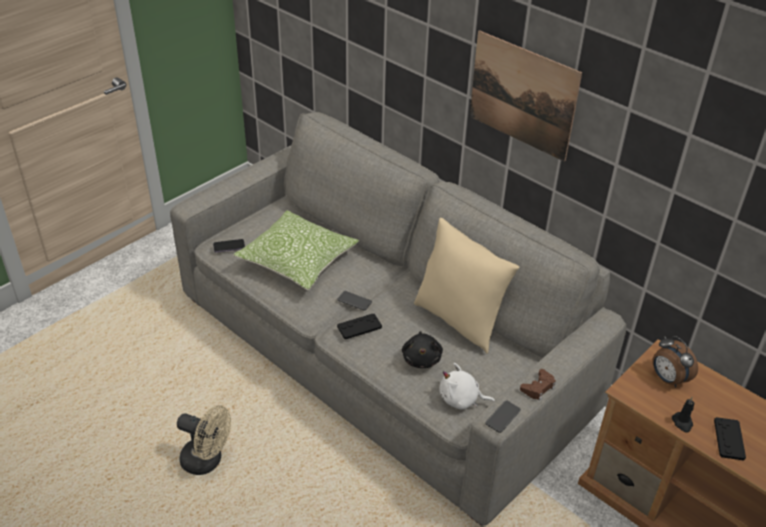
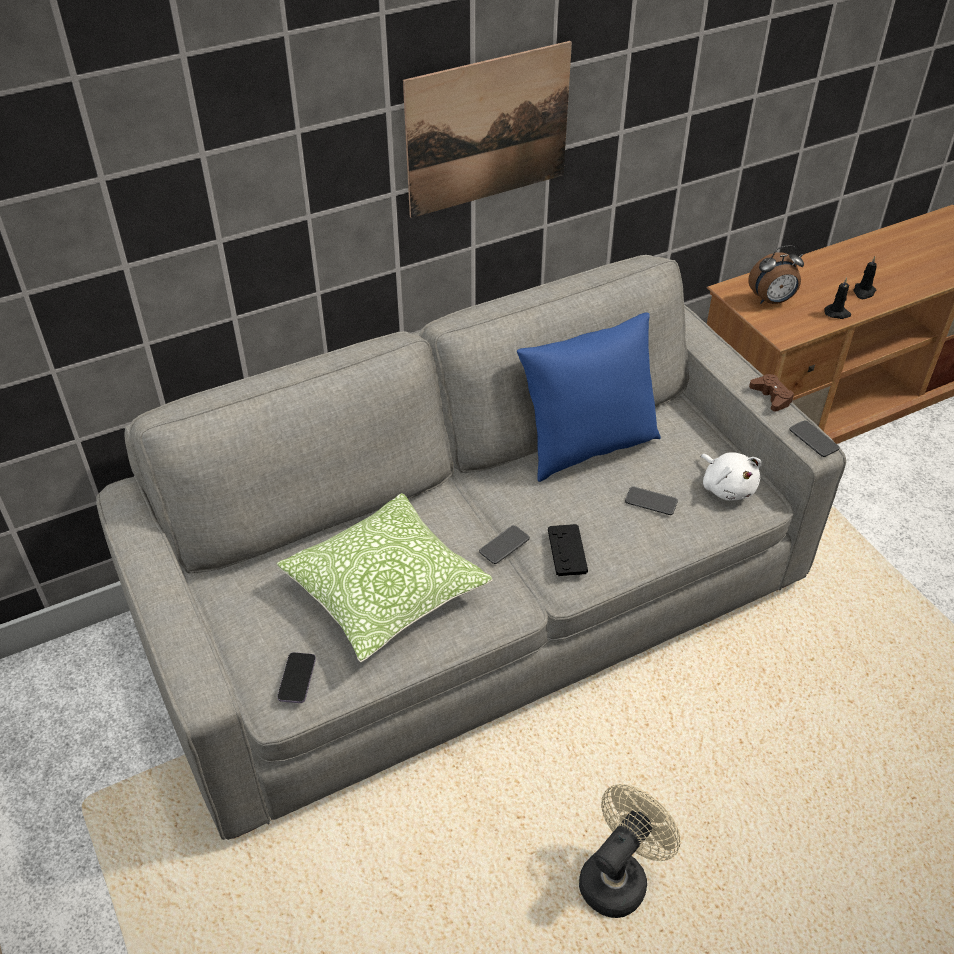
camera: 70 degrees left, 5 degrees up
black plush toy [402,331,443,368] -> phone [625,486,678,515]
beige pillow [414,218,519,354] -> blue pillow [517,312,661,482]
white plush toy [439,363,495,410] -> white plush toy turned 60 degrees counterclockwise [701,452,761,501]
black game controller [714,417,746,460] -> black candle [853,256,877,299]

